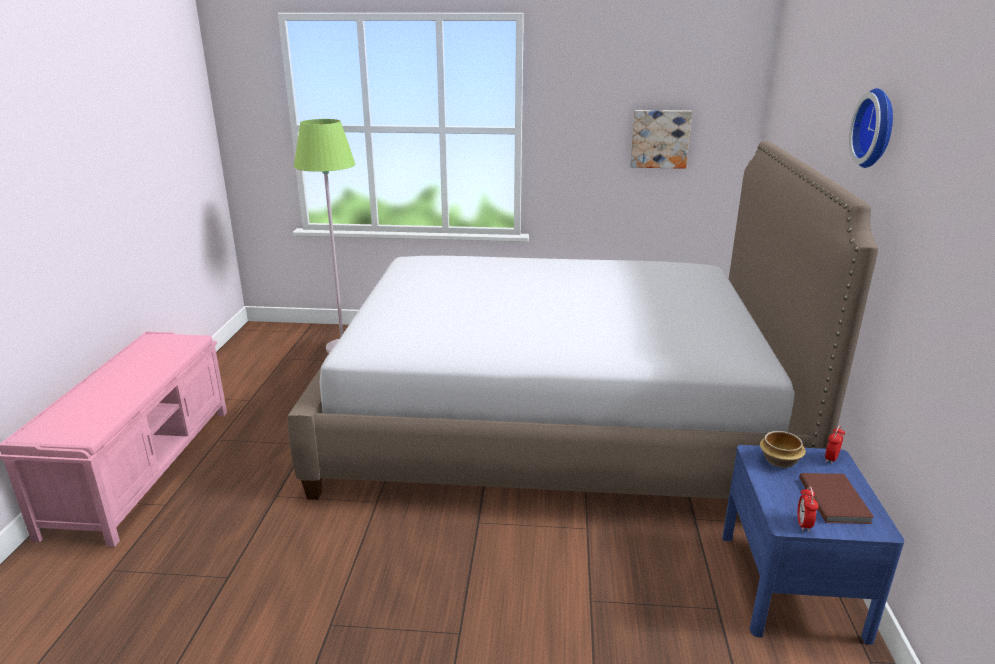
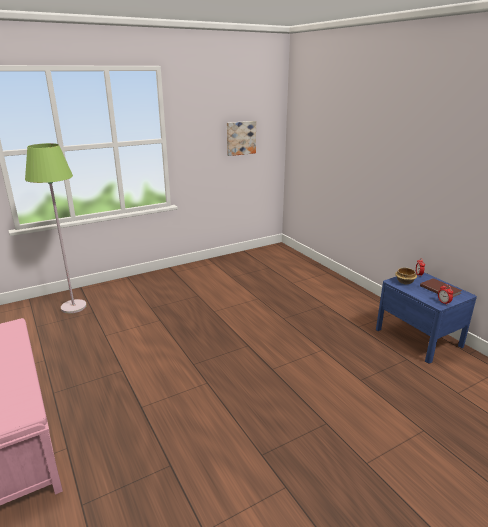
camera: 35 degrees left, 0 degrees up
bed [288,141,878,500] -> none
wall clock [849,88,893,168] -> none

